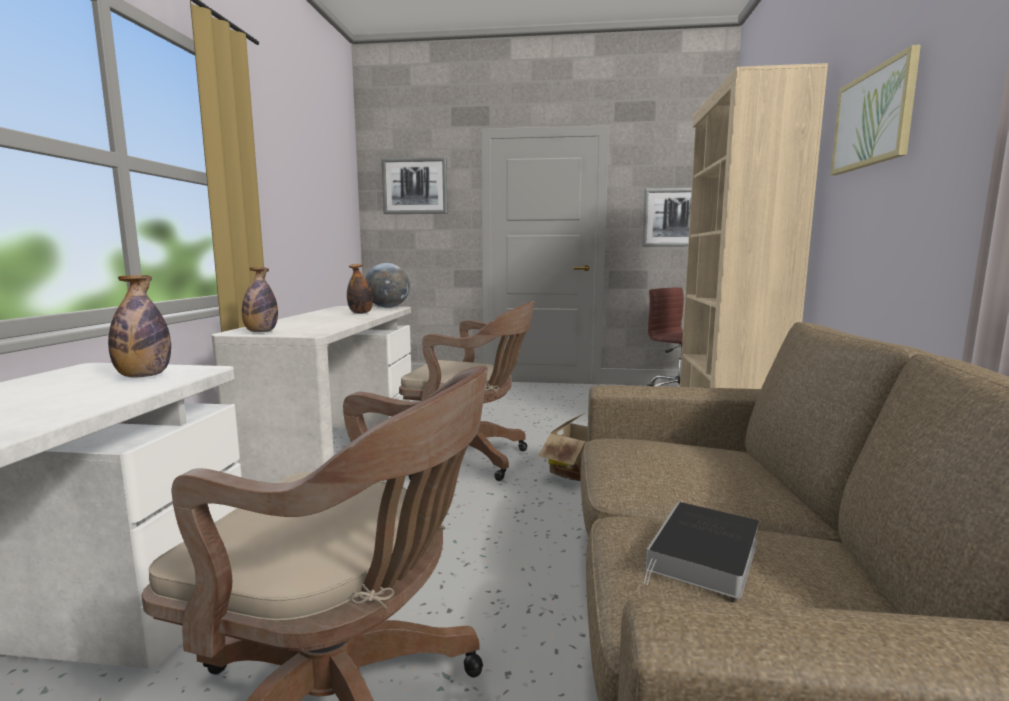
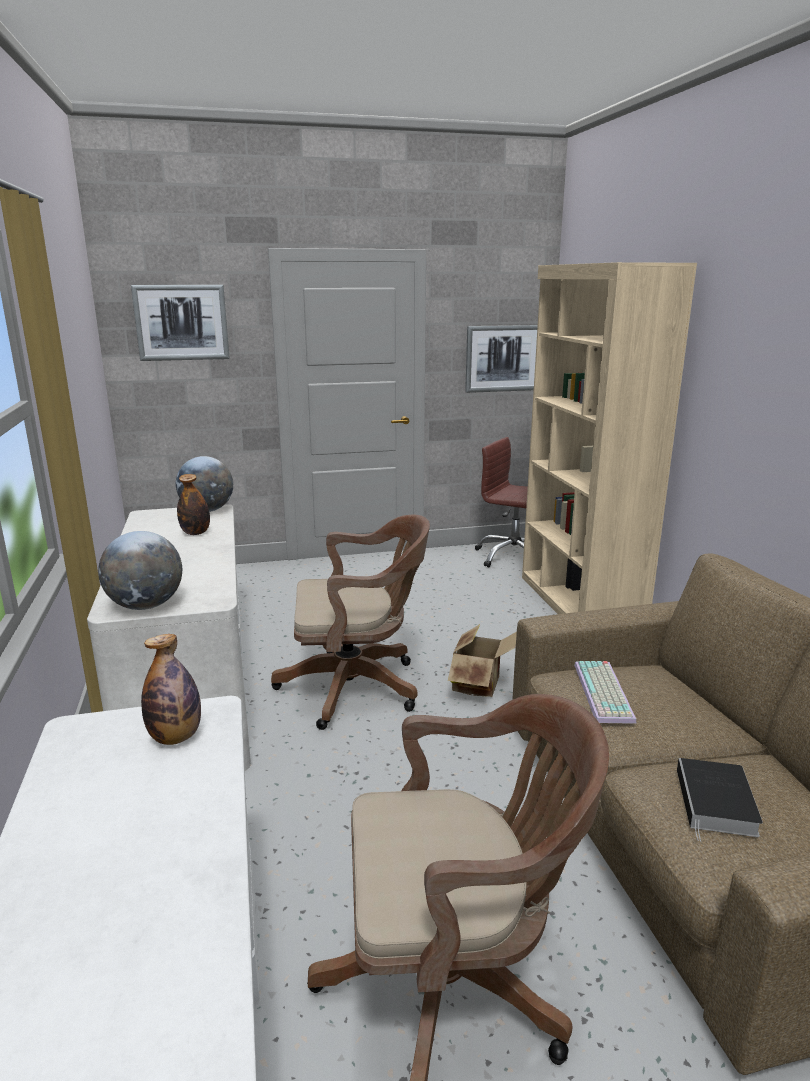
camera: 20 degrees left, 10 degrees up
bottle [242,267,278,332] -> globe [98,531,182,610]
picture [831,45,921,175] -> none
none -> keyboard [574,661,636,724]

